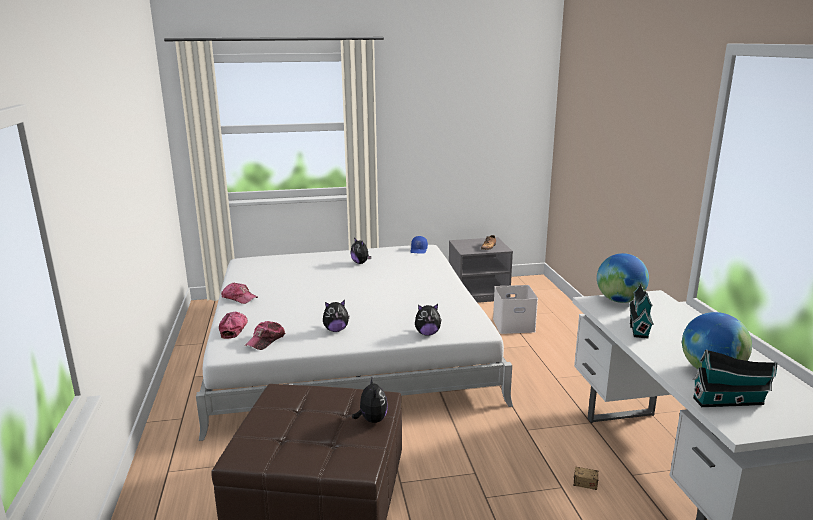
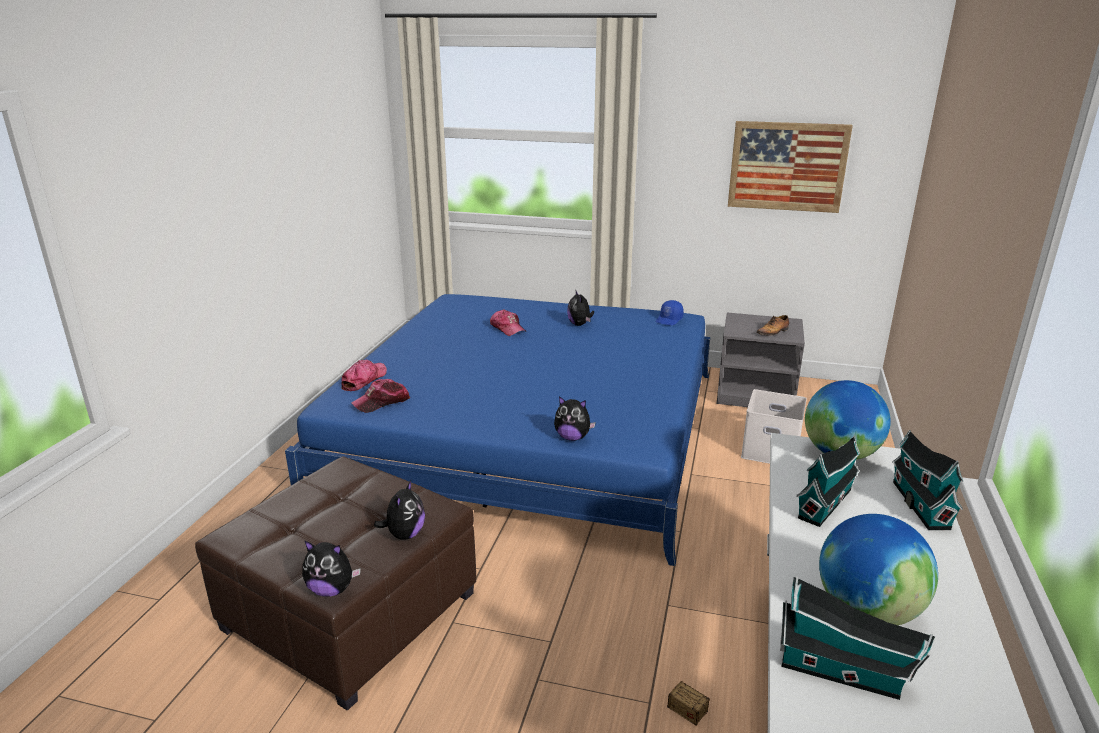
camera: 25 degrees right, 5 degrees up
white bed [196,245,513,441] -> blue bed [285,294,710,566]
cap [221,283,258,304] -> cap moved to [490,310,526,336]
plush toy [323,300,350,332] -> plush toy moved to [302,540,361,597]
none -> picture [728,121,853,213]
none -> toy house [892,430,964,530]

